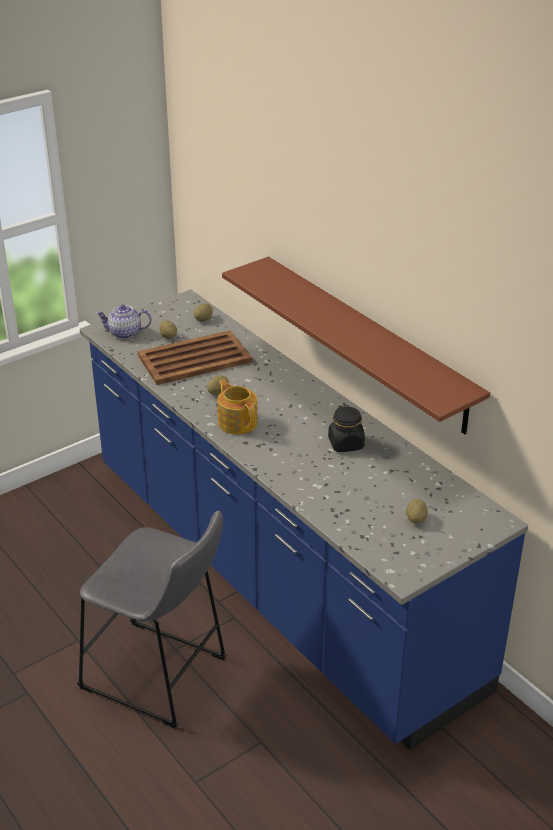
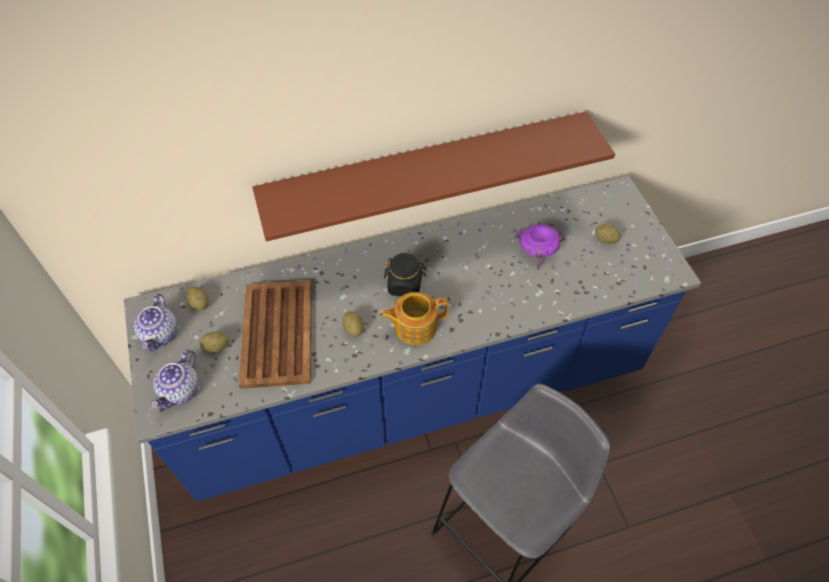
camera: 70 degrees left, 20 degrees up
black jar [328,405,365,452] -> black jar moved to [384,253,426,296]
none -> teapot [134,294,178,351]
none -> purple bowl [515,224,565,270]

